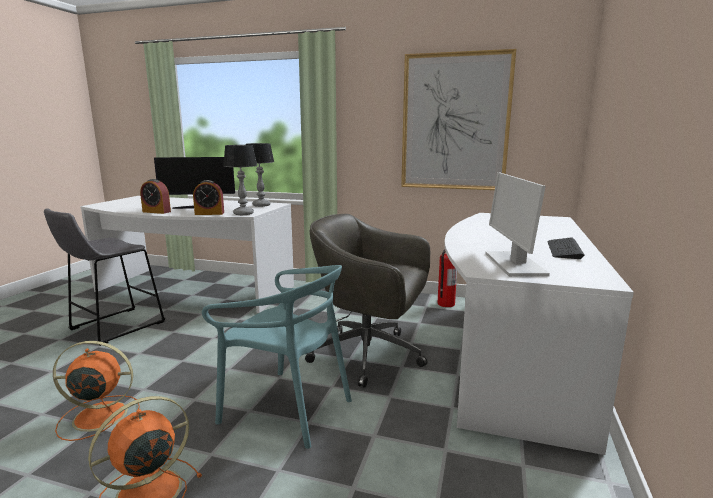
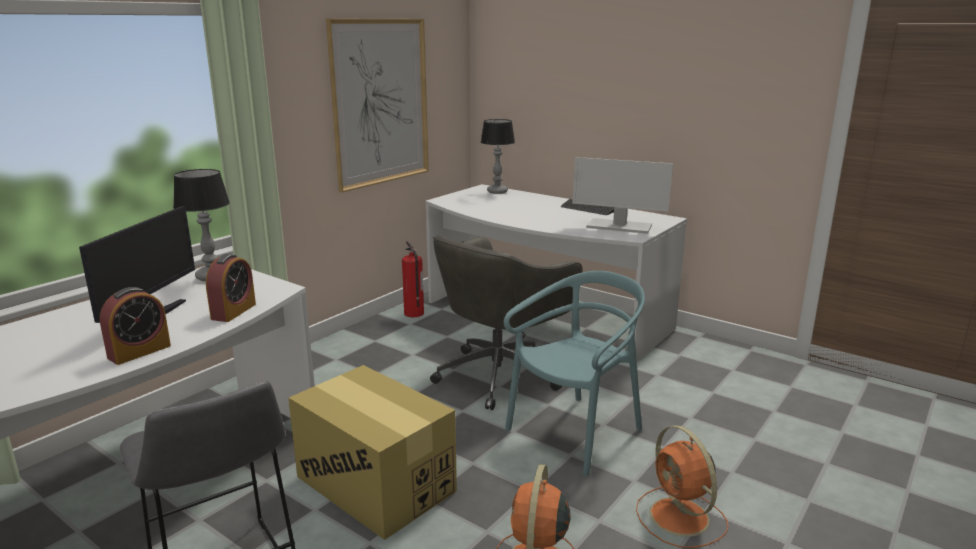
camera: 70 degrees left, 5 degrees up
table lamp [223,145,258,215] -> table lamp moved to [480,119,515,194]
none -> cardboard box [288,365,457,540]

